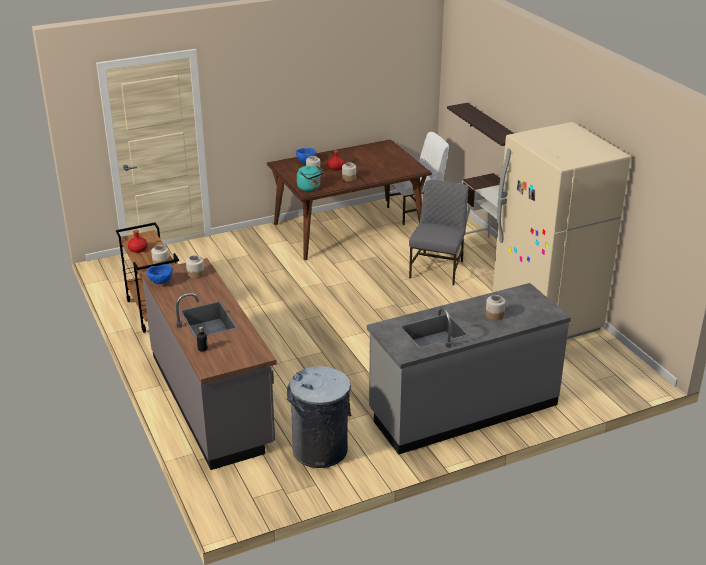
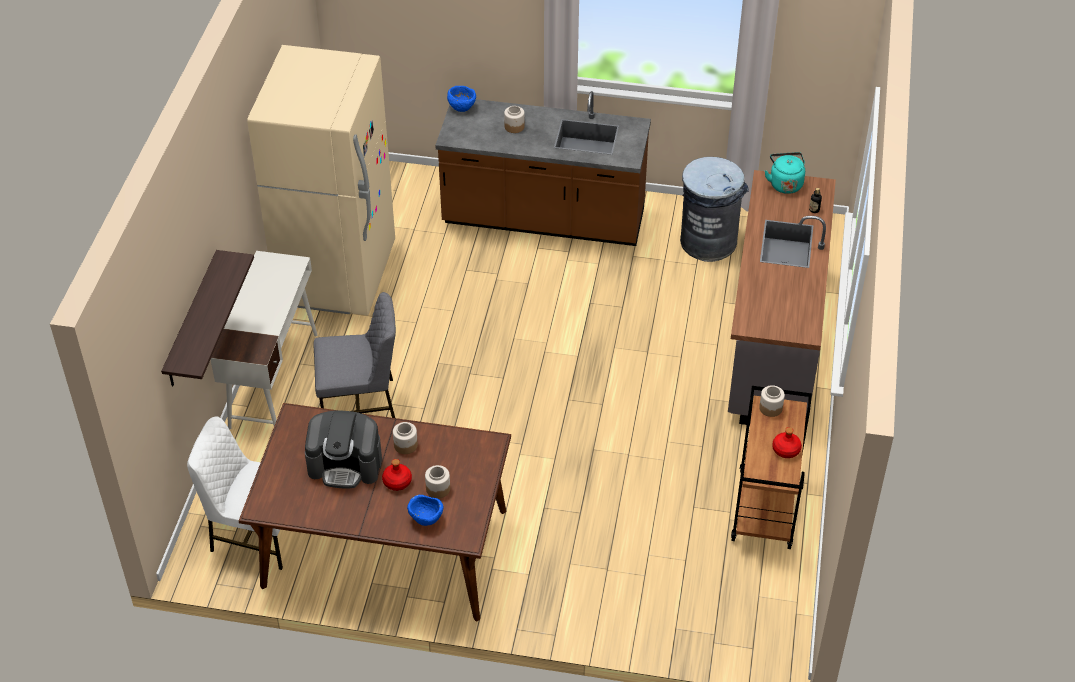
camera: 145 degrees left, 15 degrees up
blue bowl [147,264,173,284] -> blue bowl moved to [447,86,476,112]
jar [186,255,205,279] -> none
turquoise kettle [297,165,325,191] -> turquoise kettle moved to [765,152,805,194]
grey counter [367,283,571,455] -> brown counter [435,91,651,246]
grey chair [409,180,468,285] -> grey chair turned 150 degrees counterclockwise [314,292,396,418]
none -> coffee machine [305,410,382,489]

